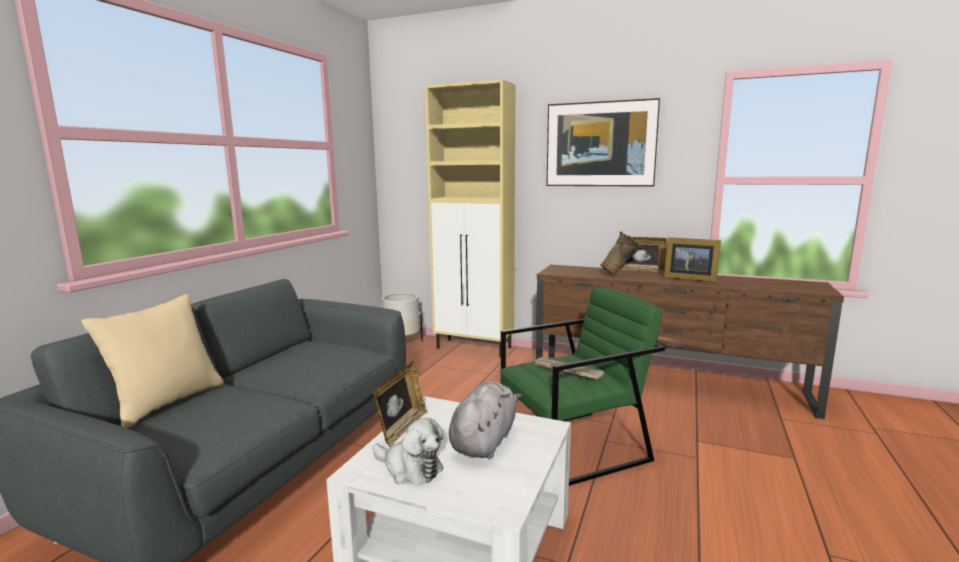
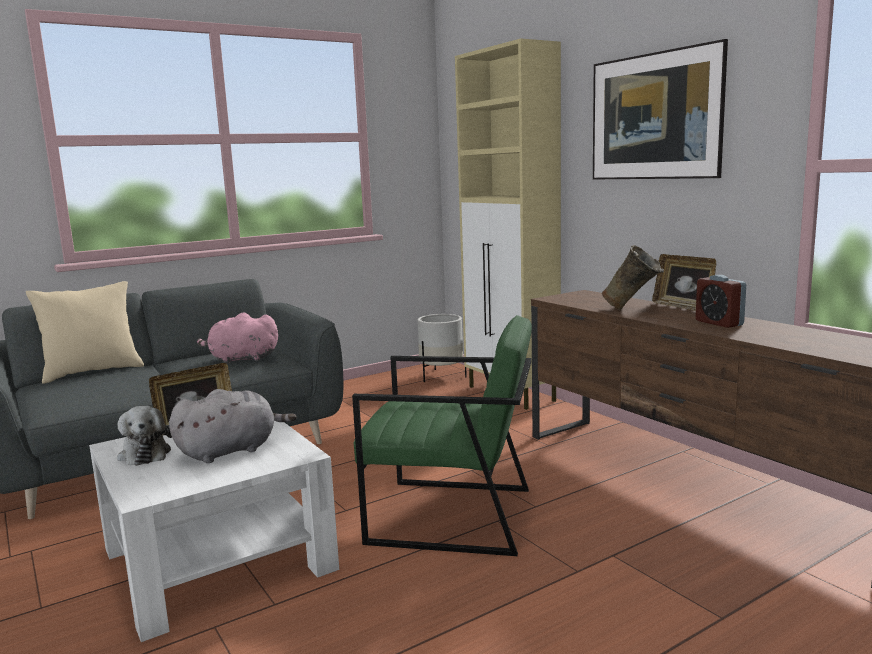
camera: 35 degrees right, 0 degrees up
newspaper [532,357,604,379] -> none
picture frame [664,237,721,282] -> alarm clock [696,275,746,328]
none -> pink plush toy [197,312,278,364]

